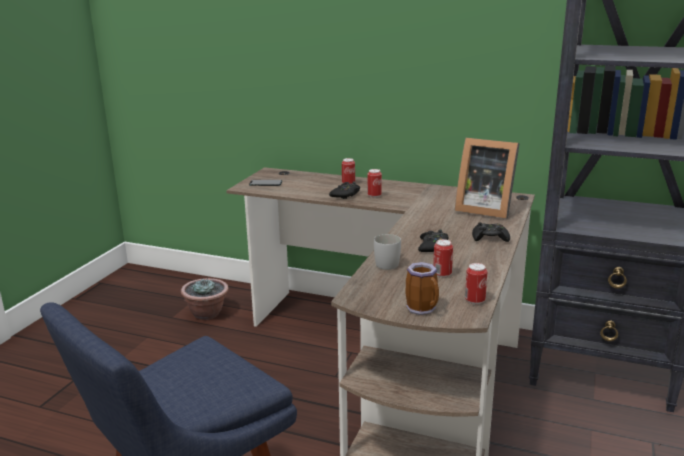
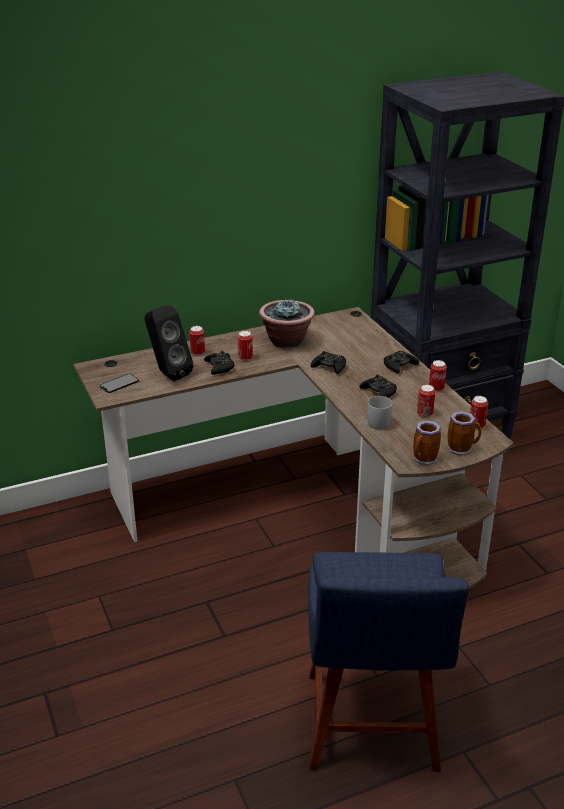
camera: 45 degrees left, 10 degrees up
potted plant [181,278,229,320] -> potted plant moved to [259,298,315,349]
picture frame [455,138,519,218] -> none
none -> black speaker [144,305,193,381]
none -> black game controller [311,351,346,374]
none -> mug [413,420,441,465]
none -> can [429,360,447,392]

